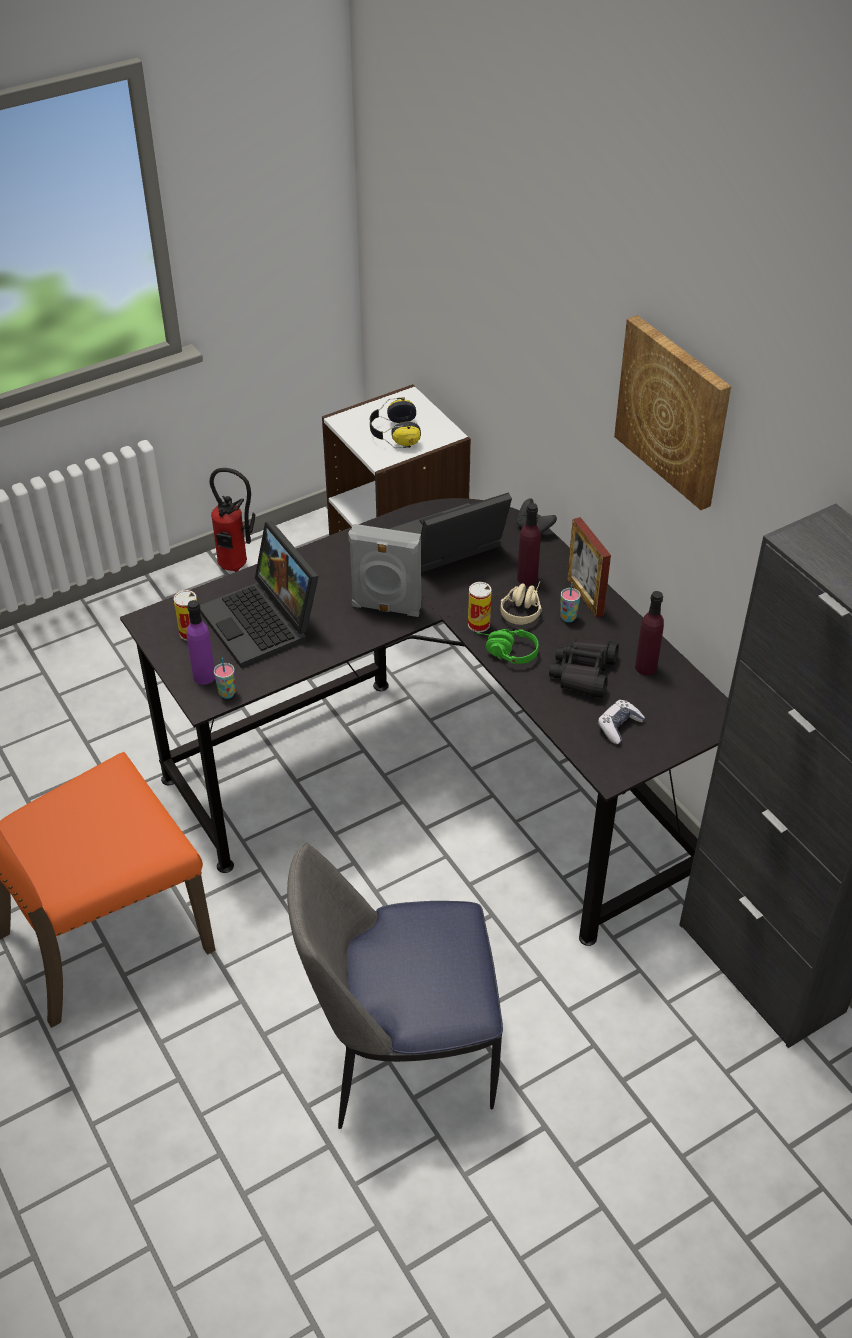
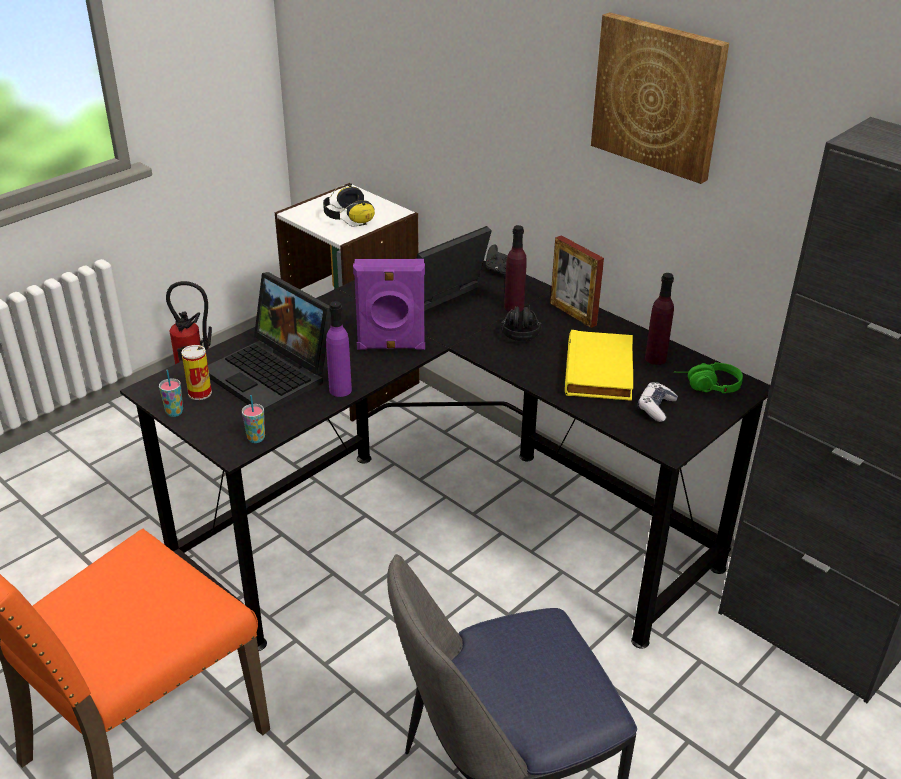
camera: 15 degrees left, 10 degrees down
purple bottle [187,600,215,685] -> purple bottle moved to [326,301,352,397]
grey speaker [348,524,421,617] -> purple speaker [353,259,425,350]
can [468,582,492,632] -> none
green headphones [476,629,539,664] -> green headphones moved to [674,362,743,393]
beige headphones [501,581,542,625] -> black headphones [501,305,542,341]
black binoculars [549,638,619,698] -> yellow book [565,330,633,401]
cup [561,582,580,622] -> cup moved to [159,370,183,417]

